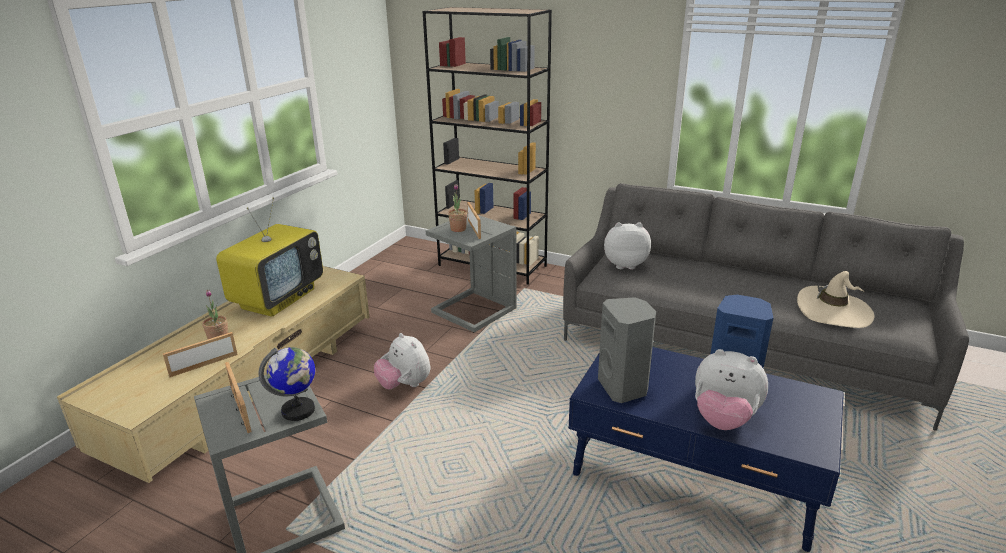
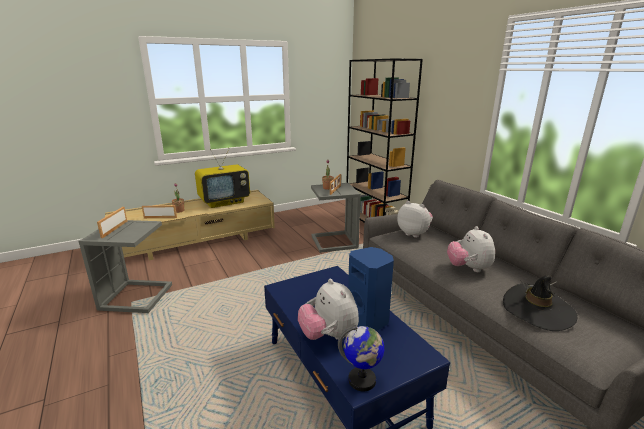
camera: 35 degrees right, 5 degrees down
globe [259,347,315,421] -> globe moved to [338,325,384,392]
plush toy [374,333,431,390] -> plush toy moved to [447,226,495,272]
grey speaker [598,297,656,403] -> none
beige hat [797,271,874,328] -> black hat [503,275,577,331]

